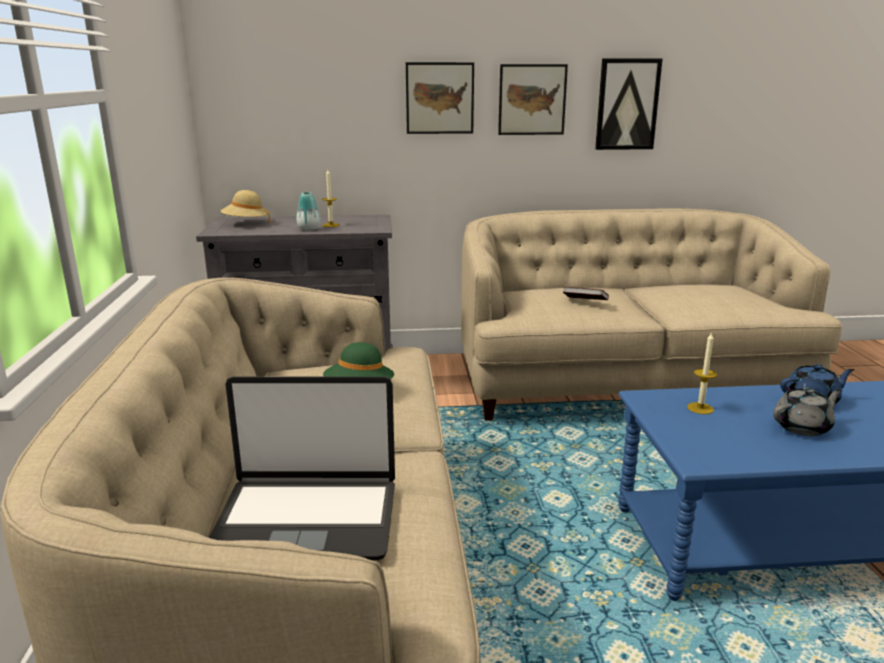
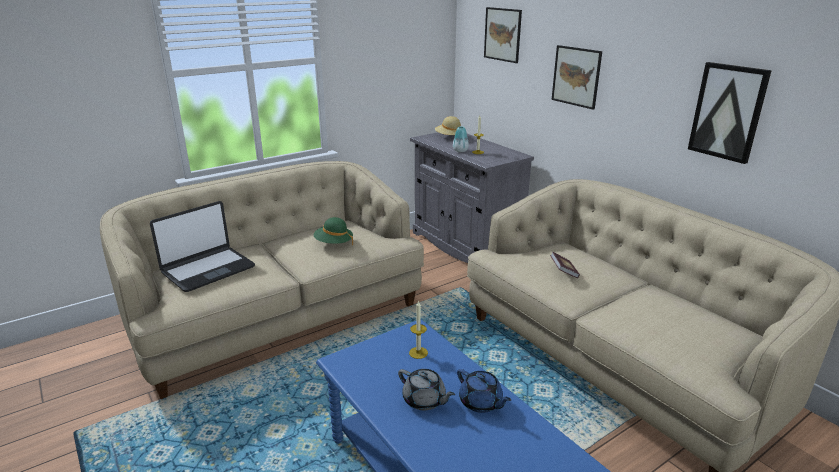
camera: 60 degrees right, 5 degrees up
laptop [209,376,395,560] -> laptop turned 105 degrees counterclockwise [150,201,255,292]
picture [498,64,568,135] -> picture moved to [484,7,522,63]

